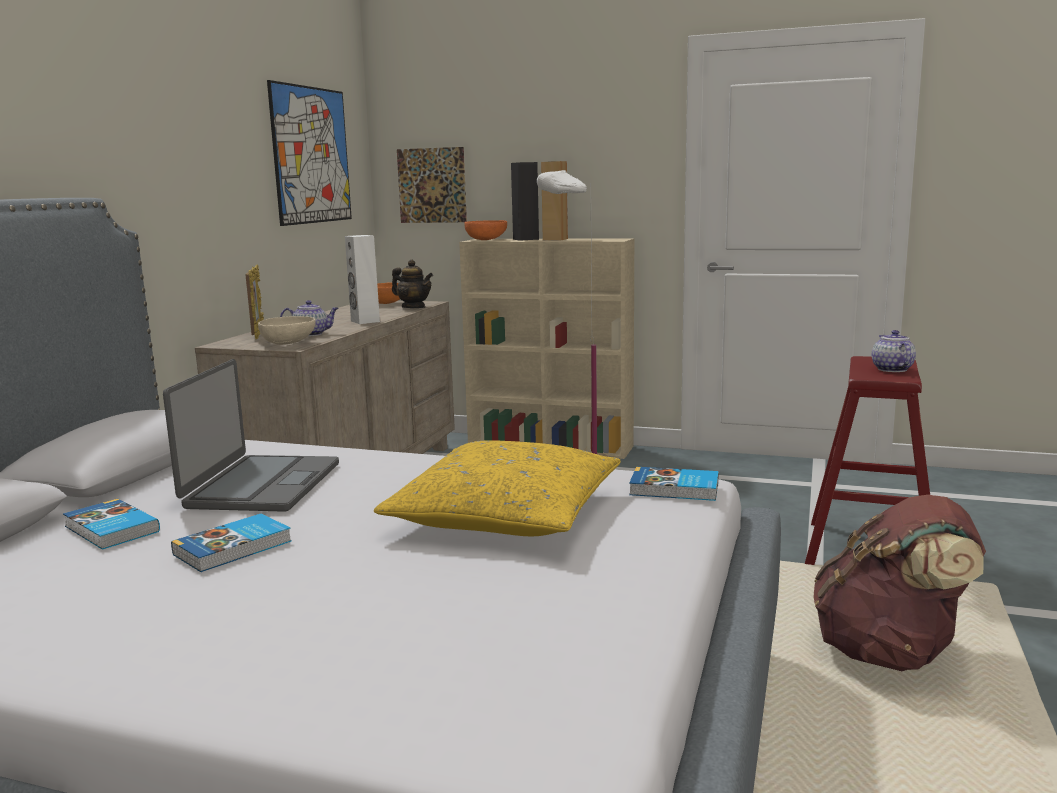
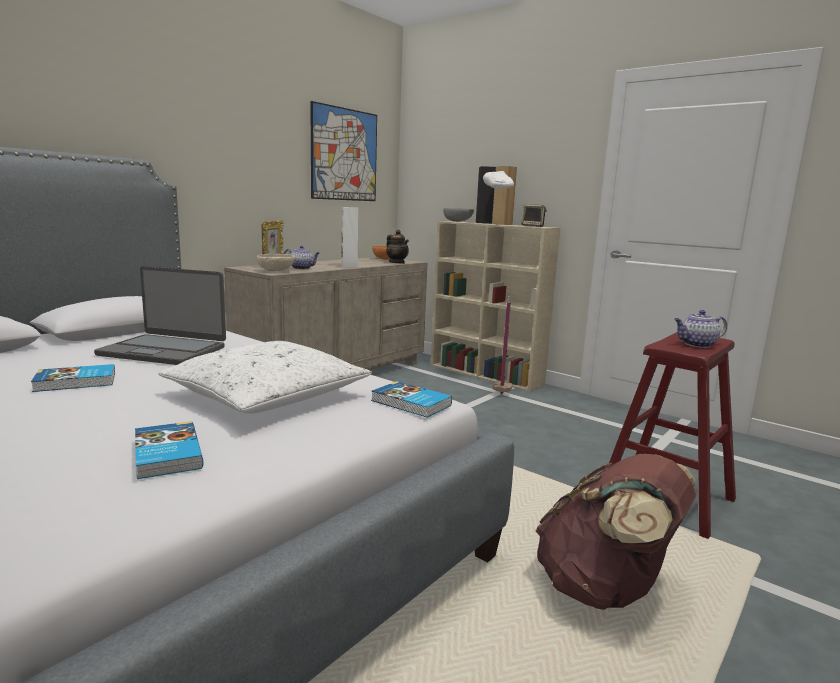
camera: 20 degrees right, 0 degrees up
book [63,499,160,550] -> book moved to [135,421,203,479]
laptop [163,359,339,512] -> laptop turned 75 degrees clockwise [94,266,226,365]
yellow pillow [374,440,621,536] -> white pillow [158,341,372,414]
picture [397,147,467,223] -> none
orange bowl [464,220,507,240] -> grey bowl [443,208,474,222]
teapot [872,330,916,372] -> teapot turned 120 degrees counterclockwise [674,310,727,348]
none -> speaker [521,204,547,227]

